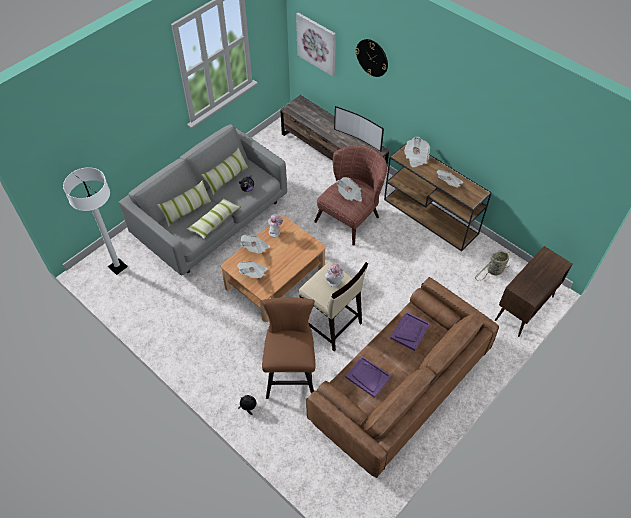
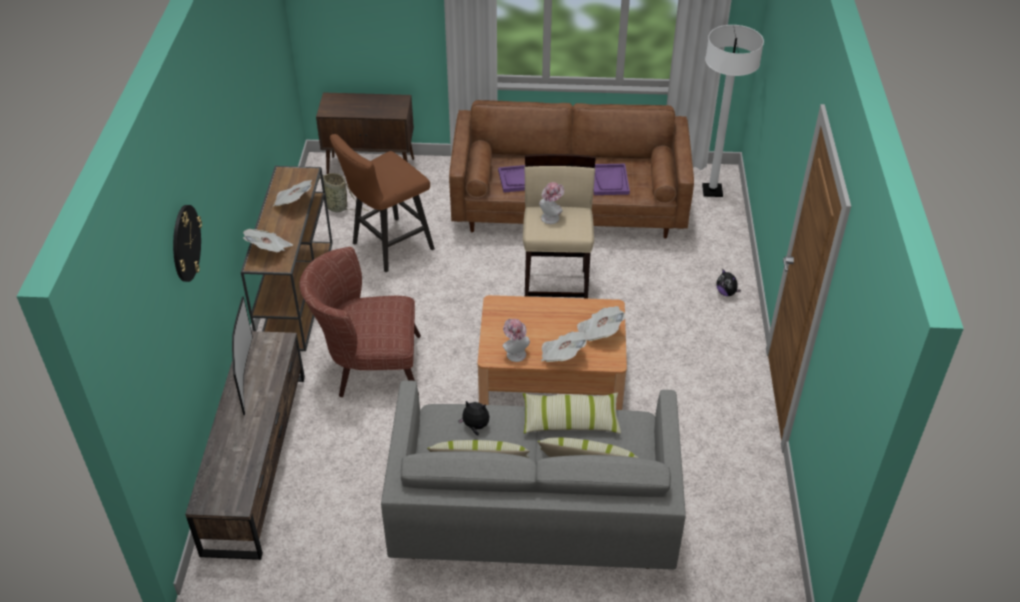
camera: 130 degrees left, 10 degrees down
white floor lamp [63,167,128,275] -> white floor lamp moved to [702,25,764,197]
brown stool [262,297,316,399] -> brown stool moved to [330,134,435,272]
picture [296,13,336,76] -> none
newspaper [337,177,362,202] -> none

